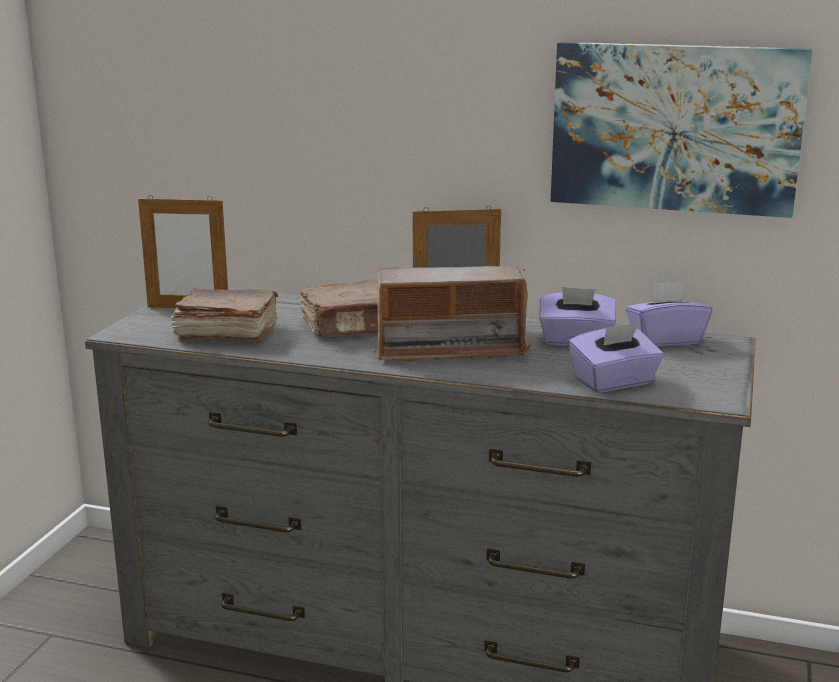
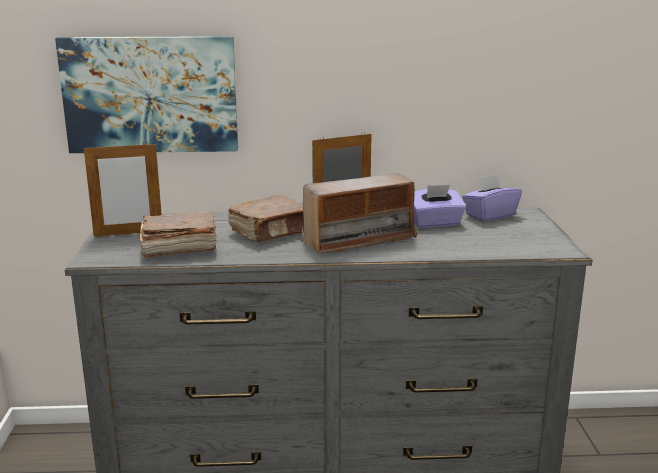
camera: 20 degrees left, 0 degrees up
picture [551,42,813,218] -> picture moved to [55,36,238,153]
purple tissue box [568,323,664,393] -> none

